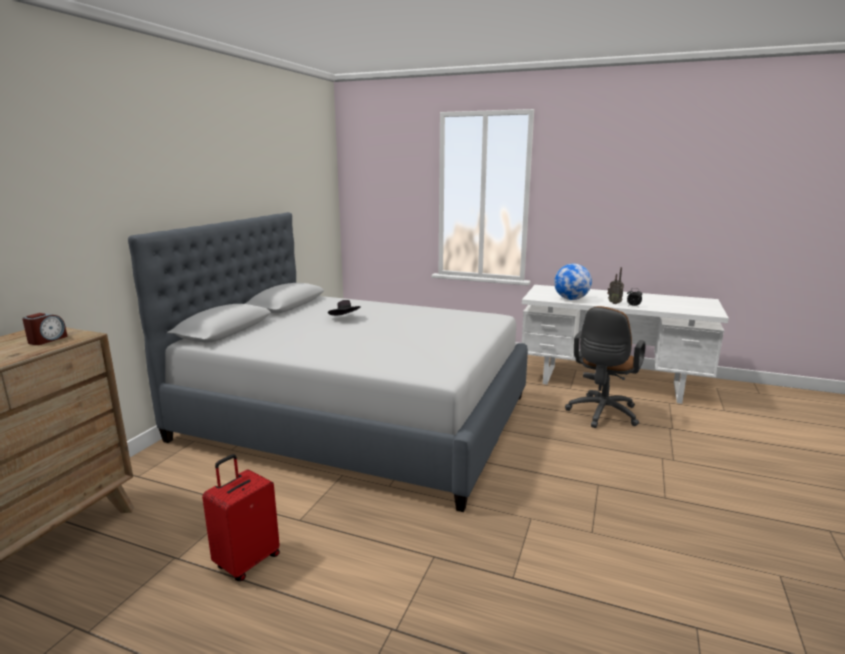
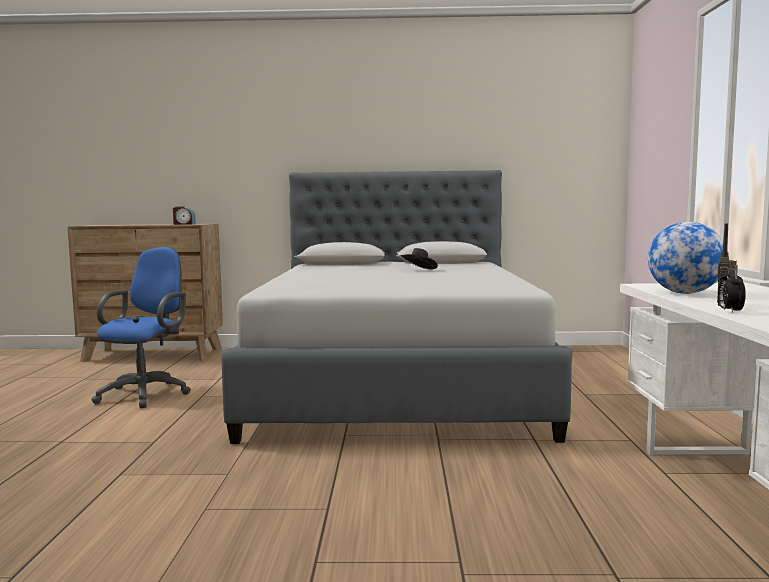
camera: 70 degrees right, 10 degrees down
red suitcase [202,454,280,581] -> blue office chair [91,247,191,408]
brown office chair [565,306,645,428] -> none

